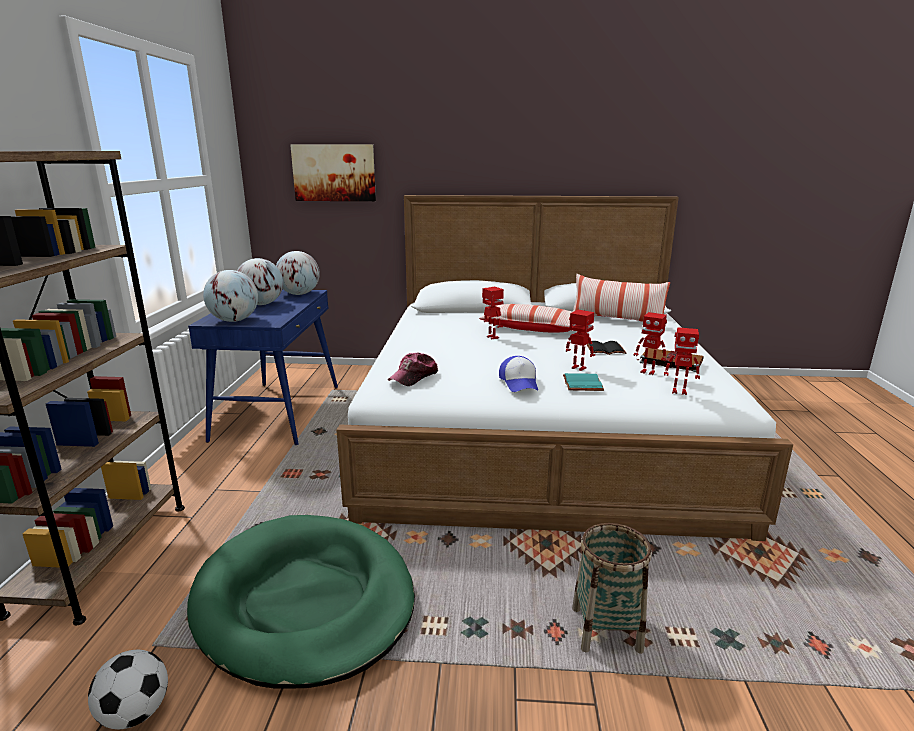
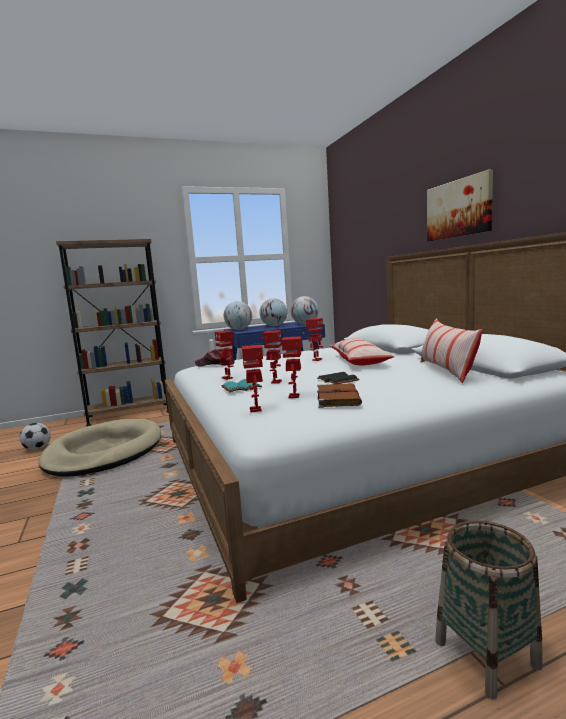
camera: 65 degrees right, 10 degrees down
green dog bed [187,515,415,689] -> beige dog bed [38,419,161,477]
picture [290,145,376,201] -> picture moved to [427,169,493,241]
cap [499,356,538,392] -> toy robot [215,330,234,380]
basket [572,523,652,654] -> basket moved to [435,520,543,699]

